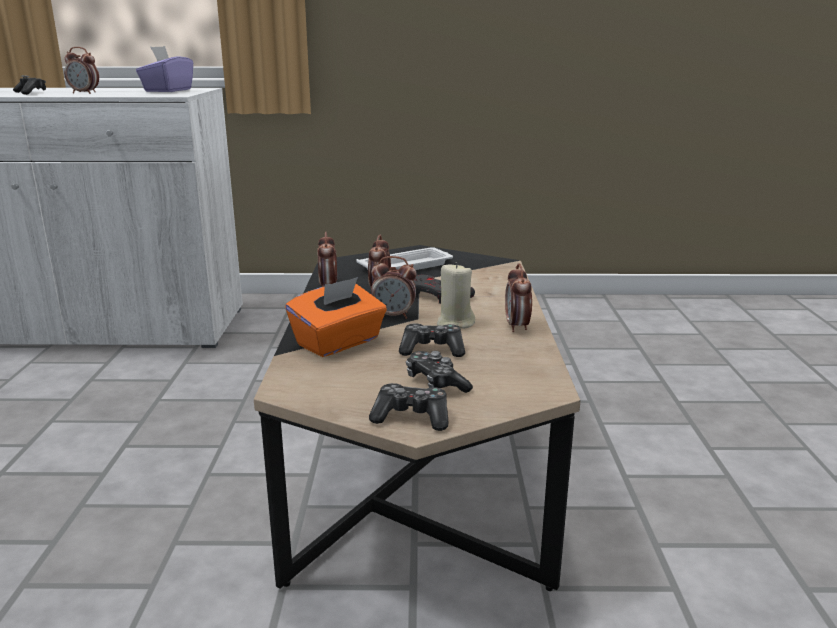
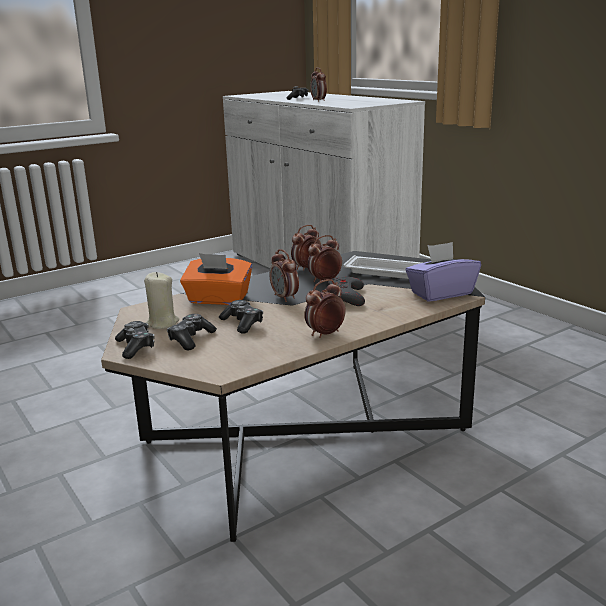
camera: 55 degrees right, 0 degrees up
purple tissue box [136,46,193,92] -> purple tissue box moved to [406,242,481,302]
beige candle [437,262,475,329] -> beige candle moved to [144,272,179,329]

